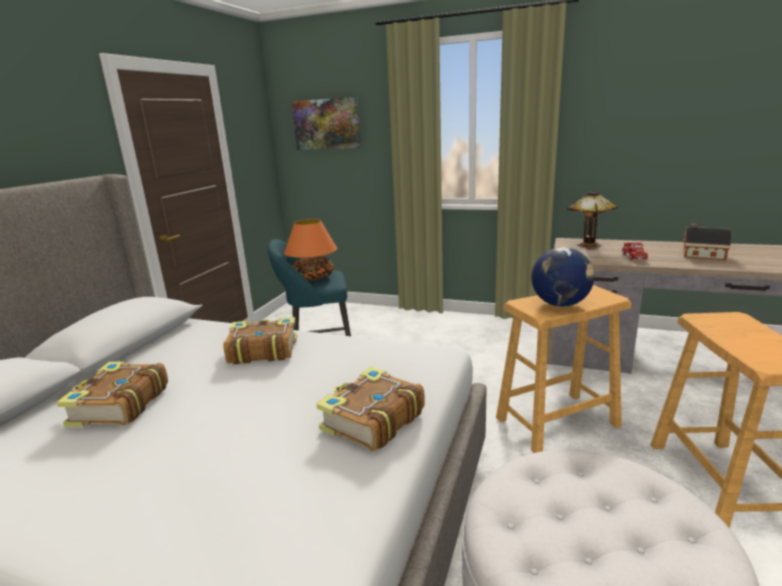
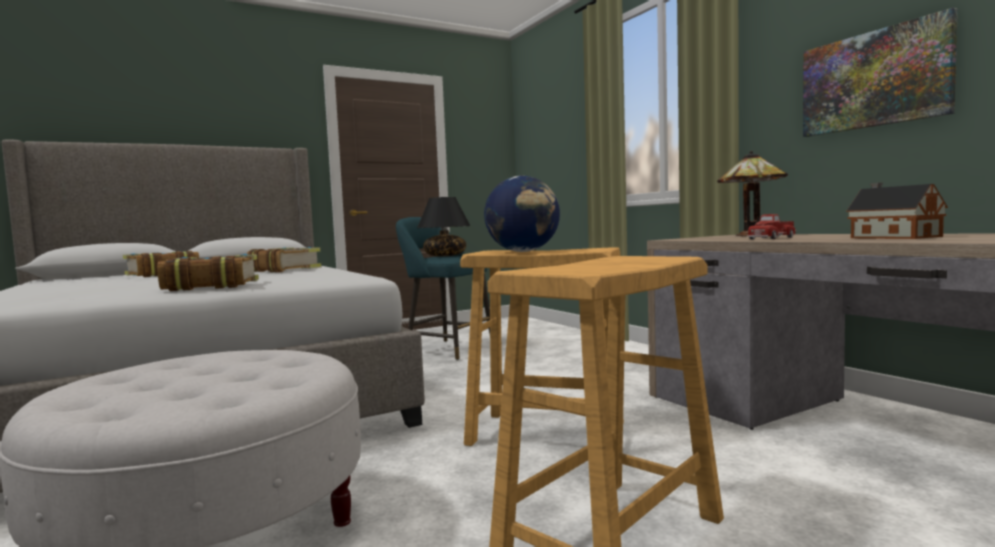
camera: 40 degrees right, 15 degrees down
orange table lamp [284,219,337,281] -> black table lamp [417,197,470,256]
picture [292,97,361,150] -> picture moved to [803,8,958,137]

